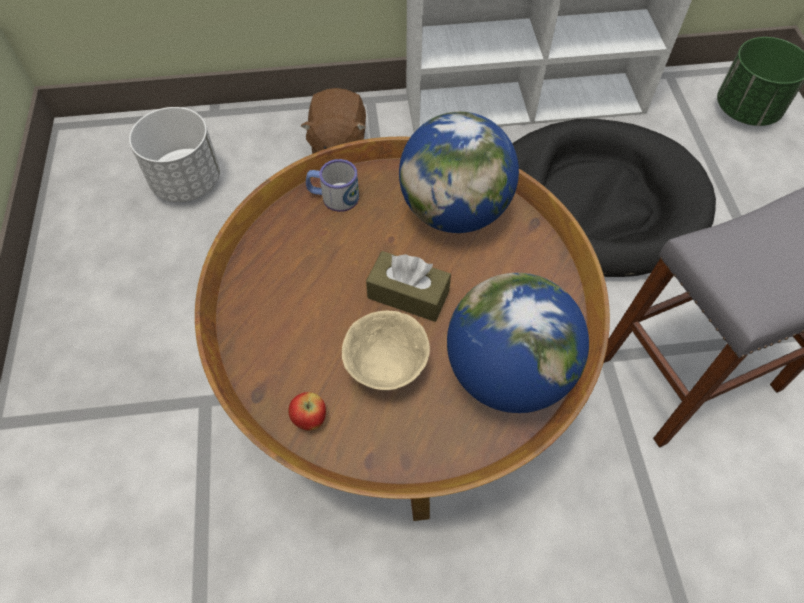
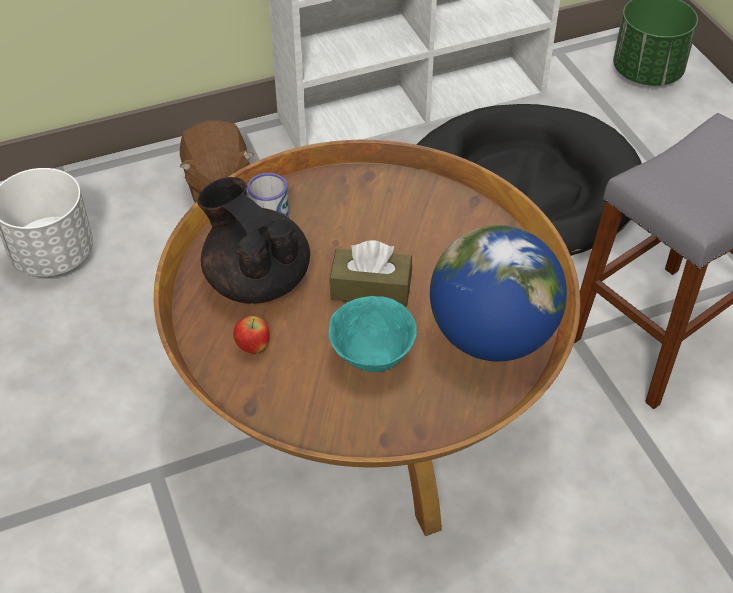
camera: 15 degrees left, 10 degrees down
apple [288,392,326,430] -> apple moved to [233,316,270,353]
beige bowl [342,310,430,390] -> turquoise bowl [328,296,417,372]
globe [399,112,519,233] -> none
none -> black teapot [197,177,310,304]

